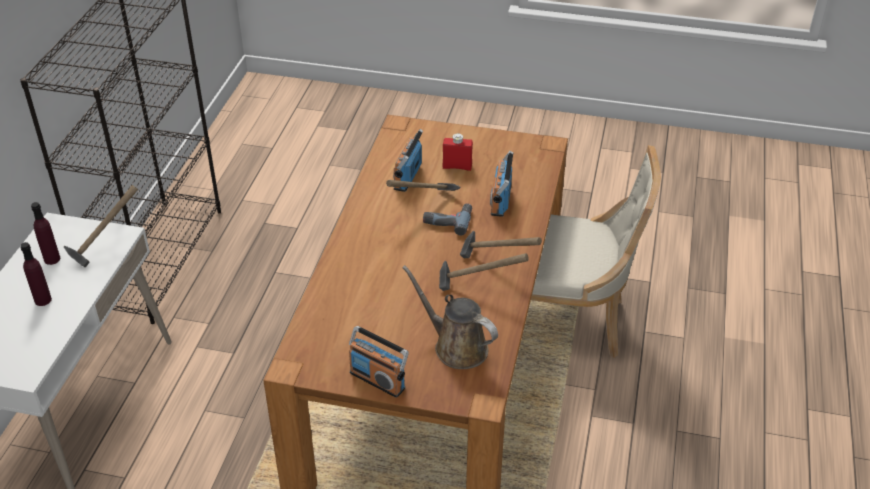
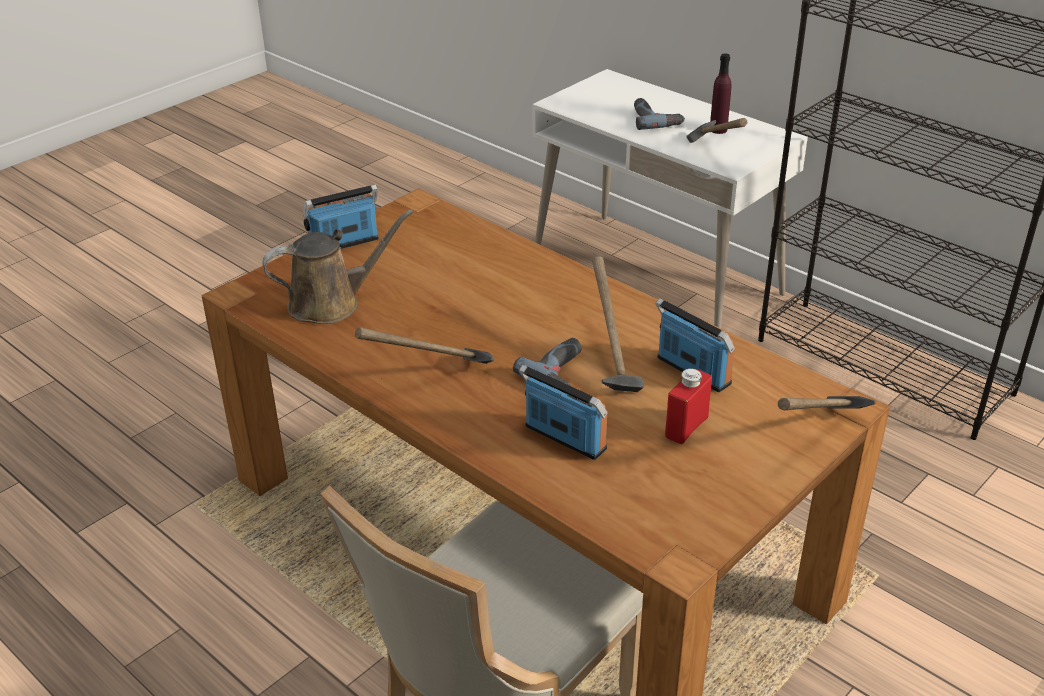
camera: 120 degrees right, 5 degrees down
purple bottle [20,242,52,306] -> power drill [634,98,685,130]
hammer [439,253,529,291] -> hammer moved to [778,396,876,410]

